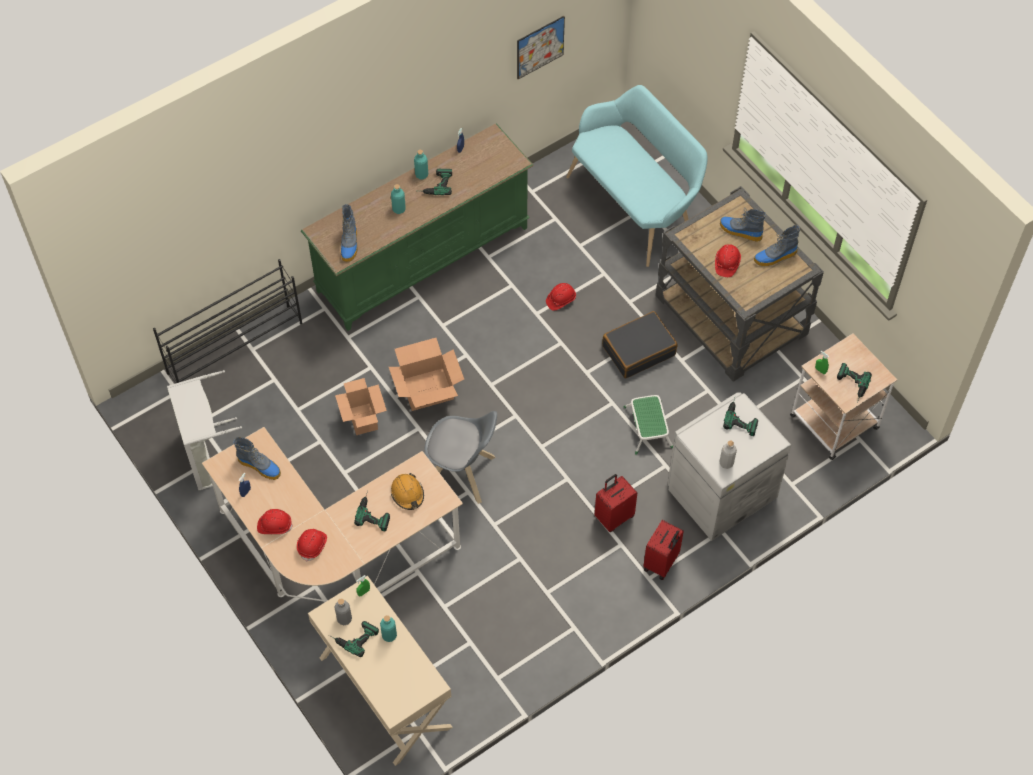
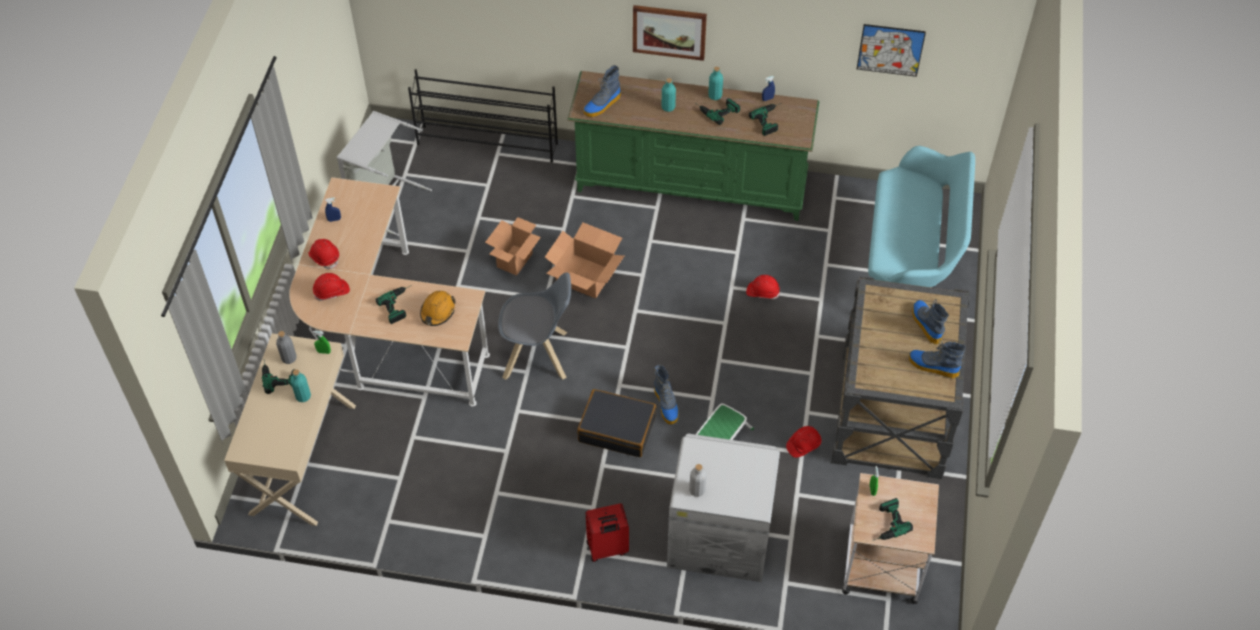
camera: 45 degrees right, 5 degrees down
boot [233,437,281,480] -> boot moved to [654,365,679,425]
grey chair [424,411,497,504] -> grey chair turned 60 degrees counterclockwise [498,273,571,380]
red suitcase [595,474,637,532] -> none
black suitcase [602,311,677,379] -> black suitcase moved to [577,389,656,457]
red hard hat [715,244,741,277] -> red hard hat moved to [786,426,821,458]
power drill [723,398,758,436] -> power drill moved to [749,103,781,136]
none -> picture [633,5,707,61]

